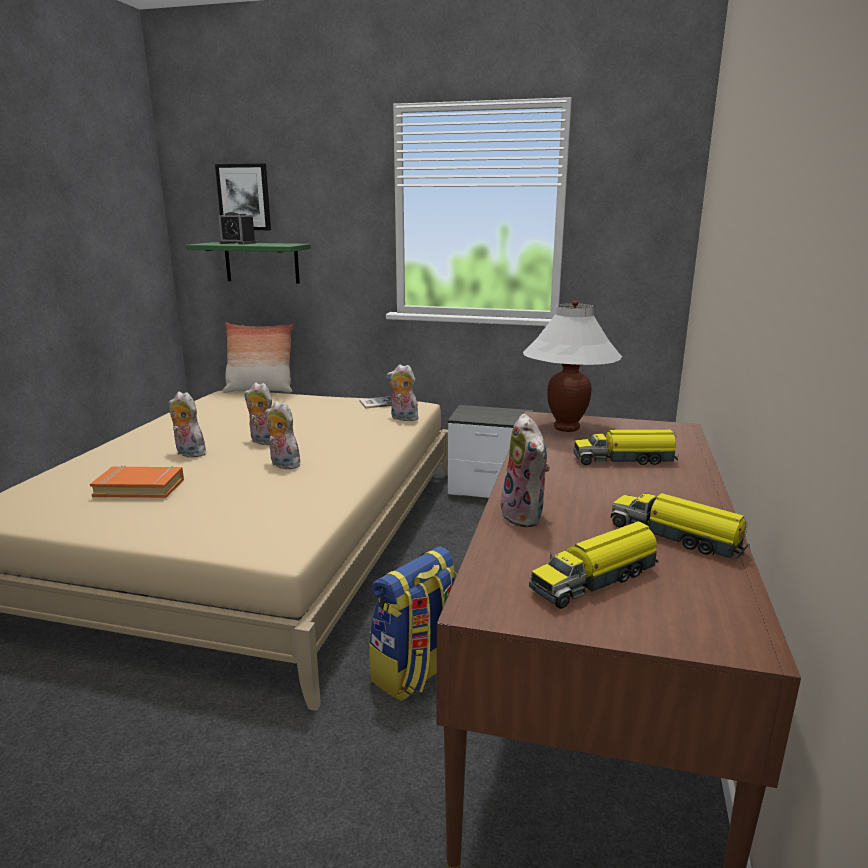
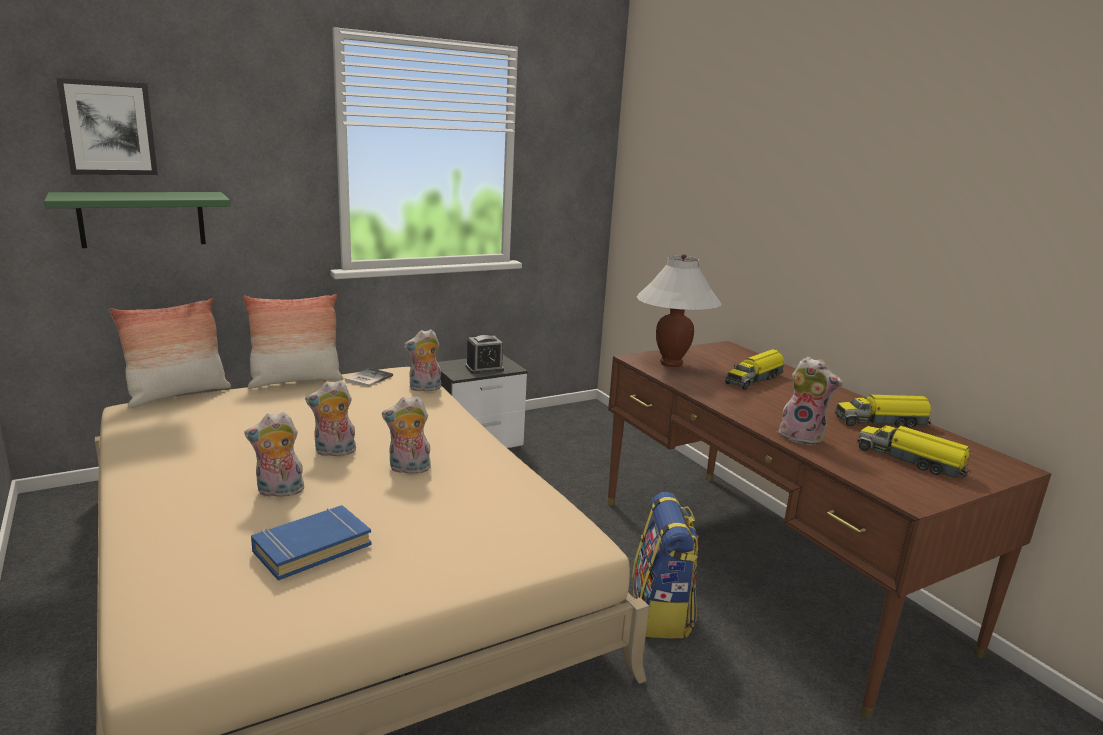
camera: 45 degrees left, 0 degrees up
orange book [90,466,184,498] -> blue book [251,505,371,581]
alarm clock [218,212,256,244] -> alarm clock moved to [465,335,504,374]
toy truck [529,521,659,609] -> toy truck turned 120 degrees clockwise [857,425,972,479]
none -> pillow [243,294,344,389]

